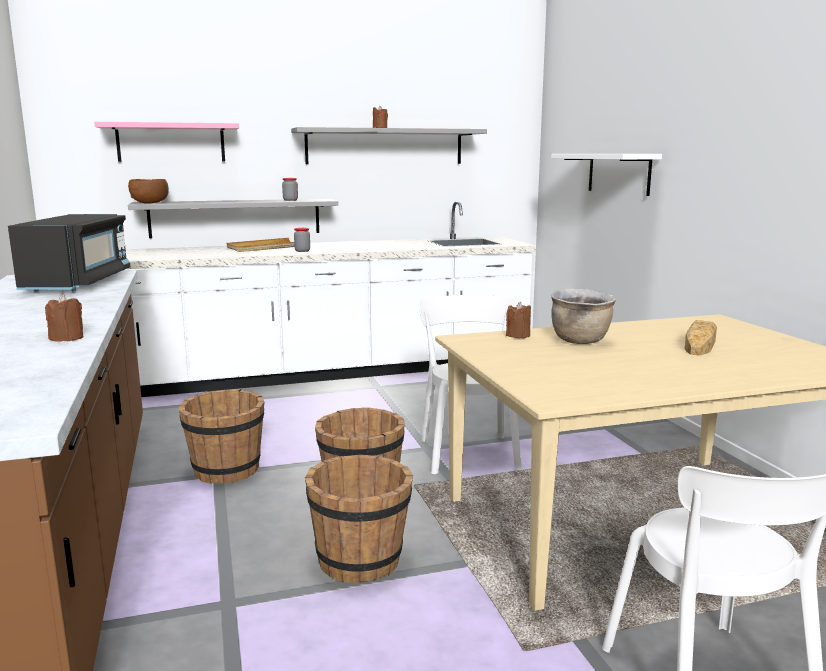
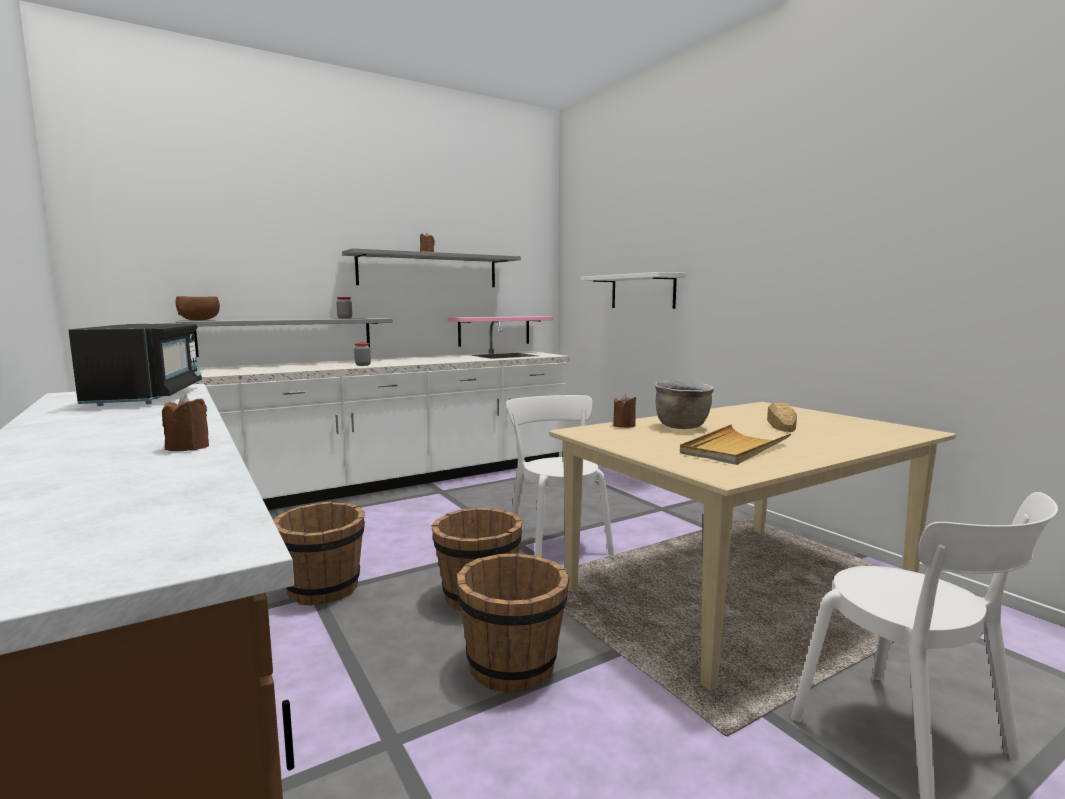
camera: 15 degrees left, 5 degrees down
pink shelf [94,122,239,162] -> pink shelf moved to [448,316,553,347]
beige tray [227,238,294,252] -> beige tray moved to [680,424,791,465]

